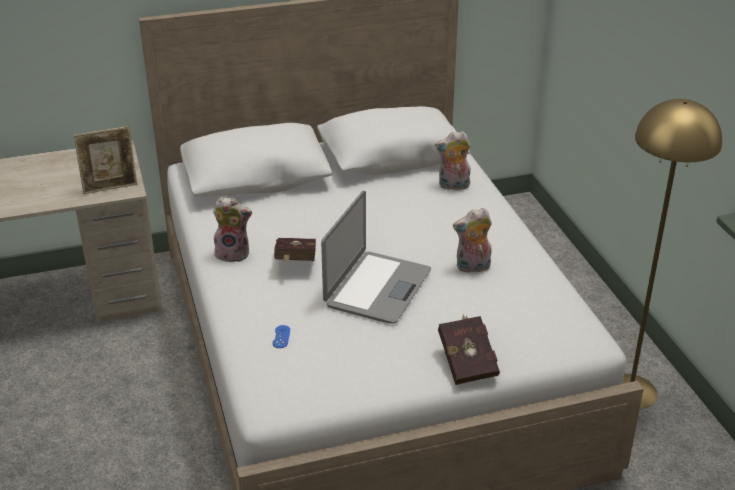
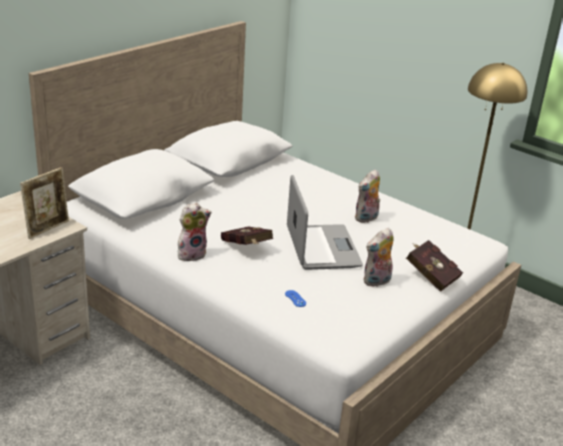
camera: 35 degrees left, 5 degrees down
plush toy [435,131,471,190] -> plush toy moved to [364,228,394,287]

